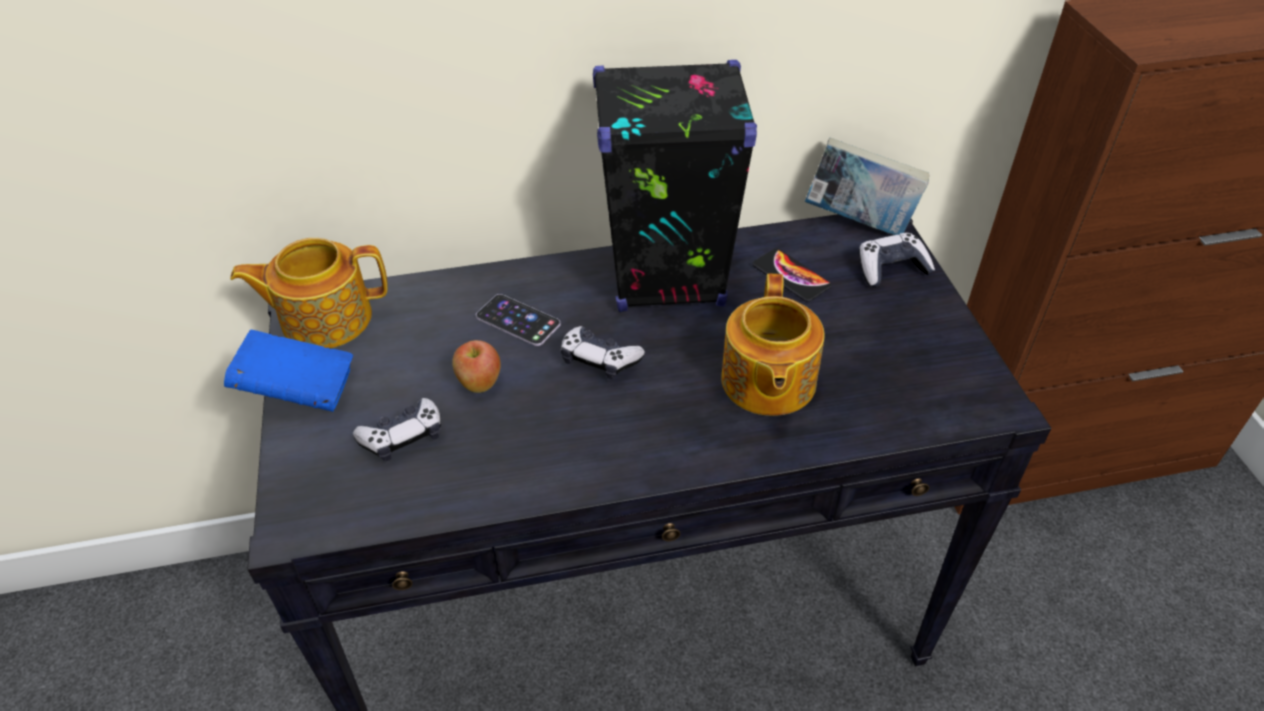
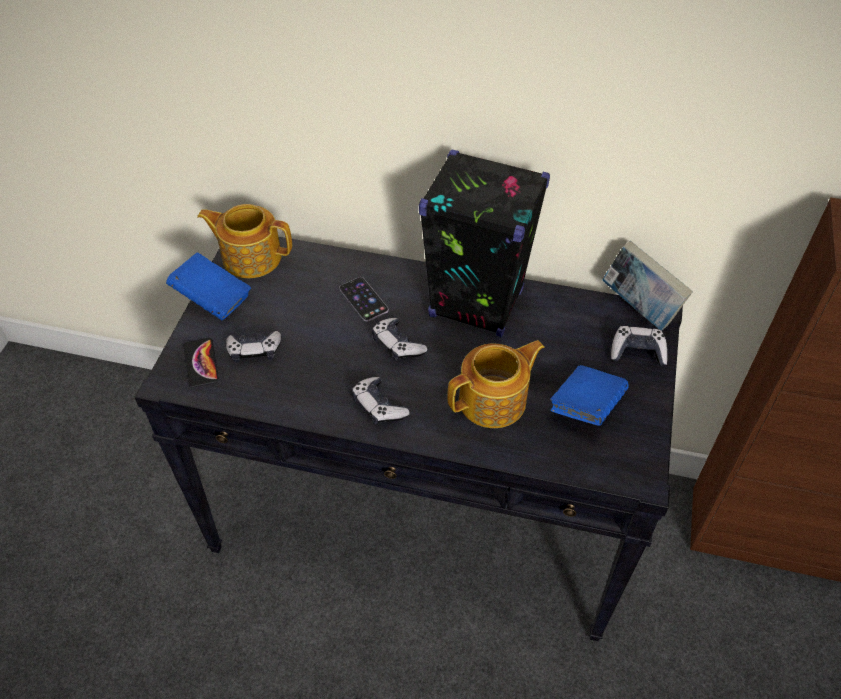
camera: 25 degrees right, 5 degrees up
apple [452,340,501,393] -> none
teapot [721,273,825,416] -> teapot turned 150 degrees counterclockwise [447,340,544,428]
phone [752,248,832,302] -> phone moved to [183,338,219,388]
none -> game controller [351,377,410,425]
none -> blue book [550,365,629,425]

